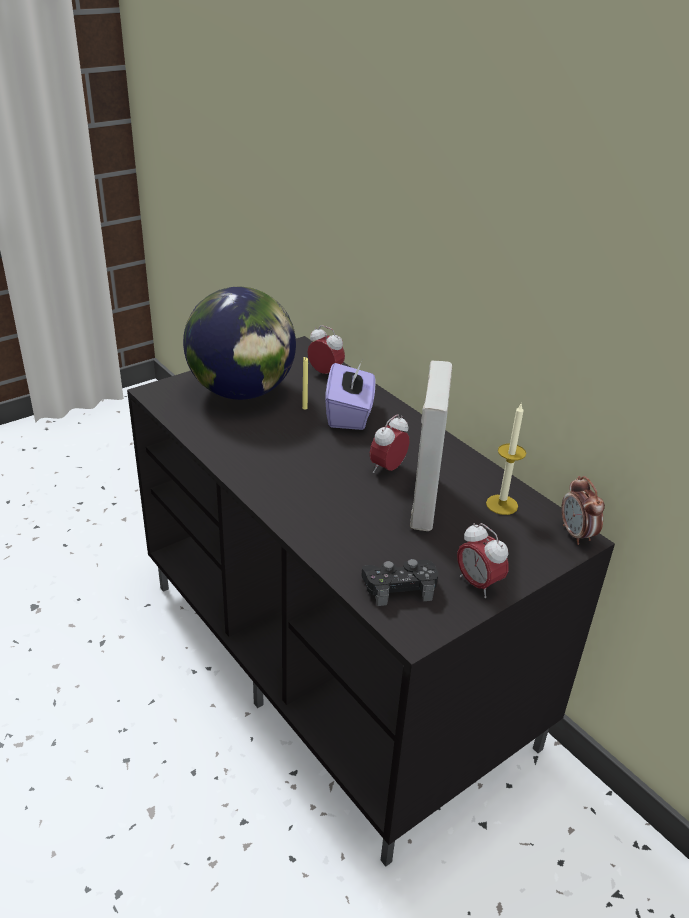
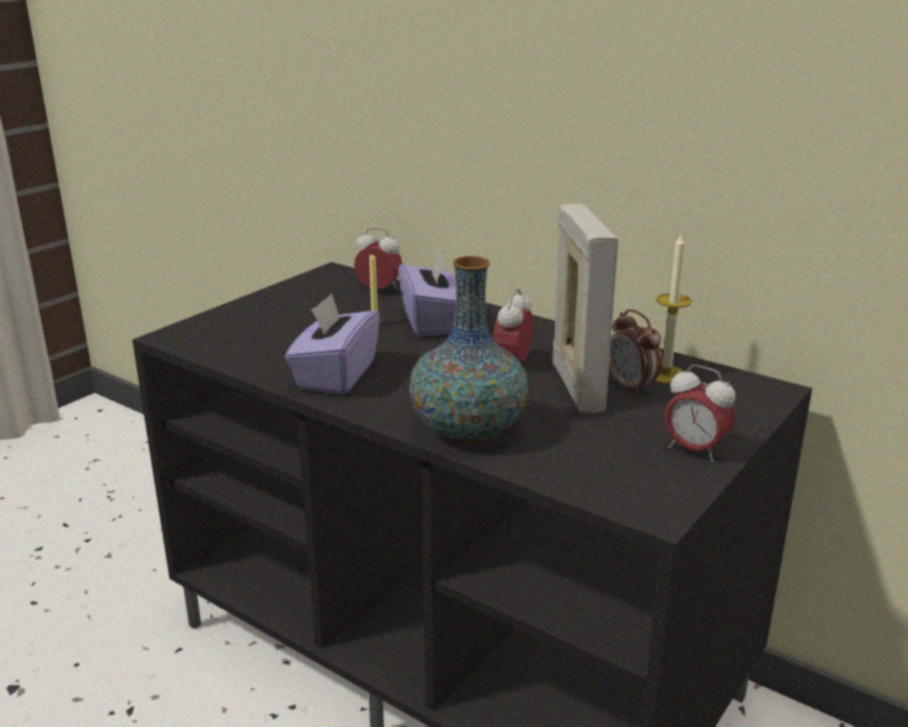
camera: 15 degrees left, 10 degrees down
globe [183,287,296,400] -> none
black game controller [361,559,438,606] -> none
alarm clock [561,476,605,545] -> alarm clock moved to [609,309,662,395]
none -> purple tissue box [285,293,380,395]
none -> vase [409,256,528,443]

